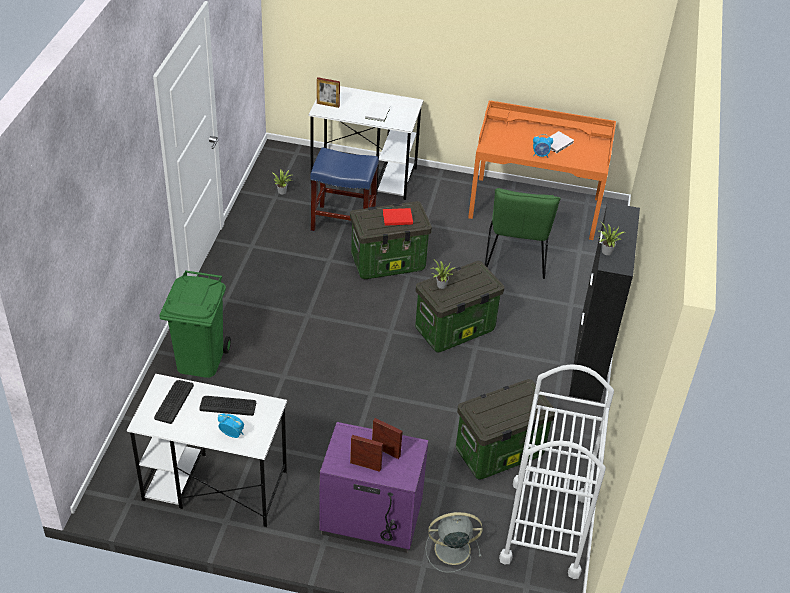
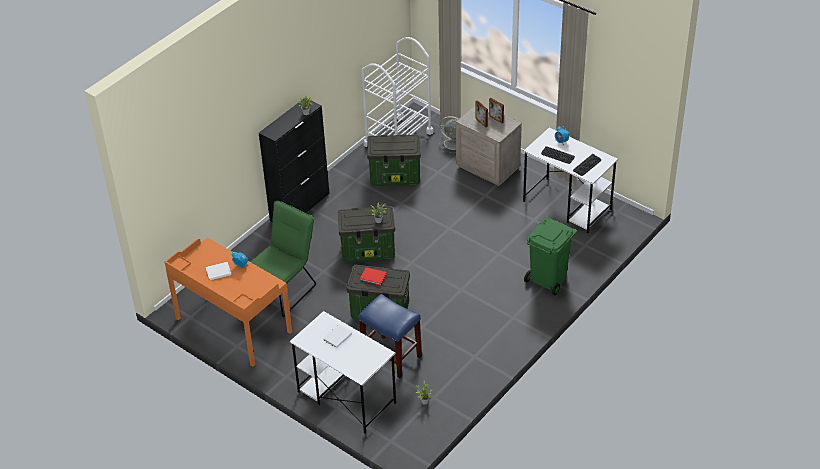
camera: 150 degrees left, 0 degrees up
picture frame [317,77,340,108] -> none
purple nightstand [319,422,429,553] -> beige nightstand [456,105,522,186]

